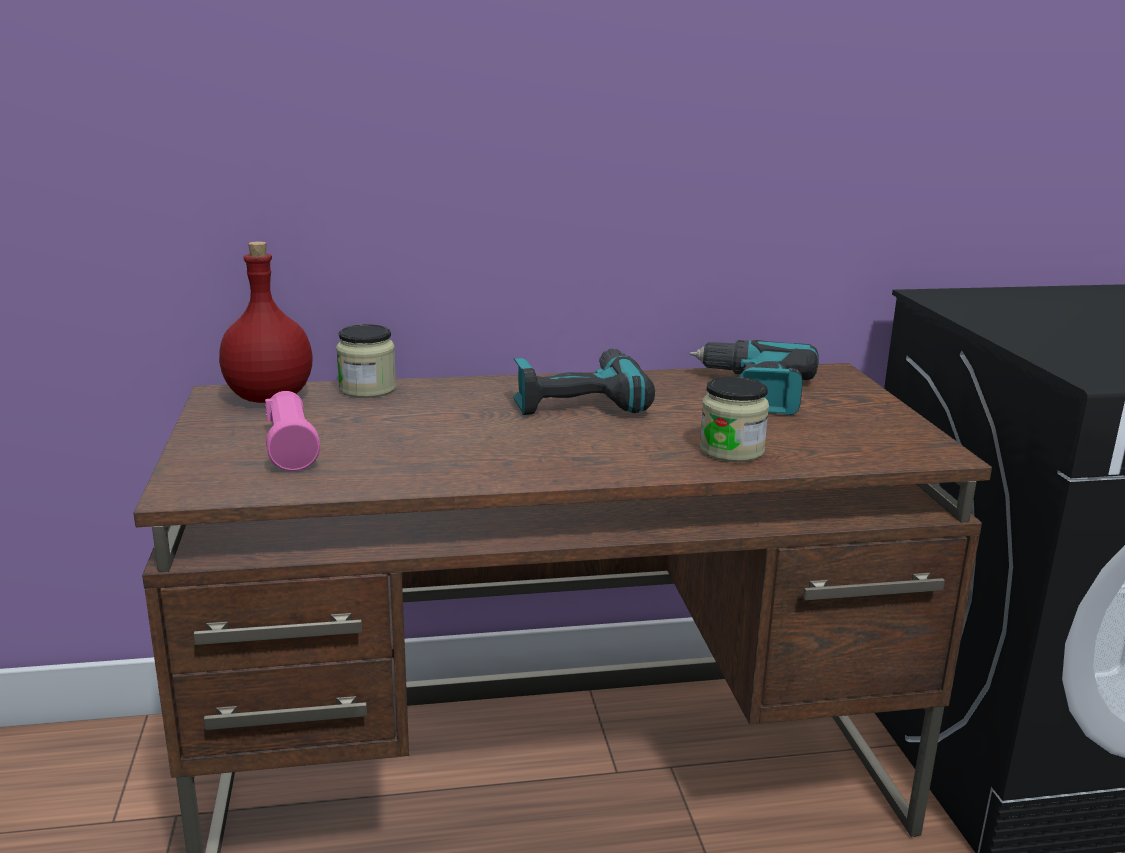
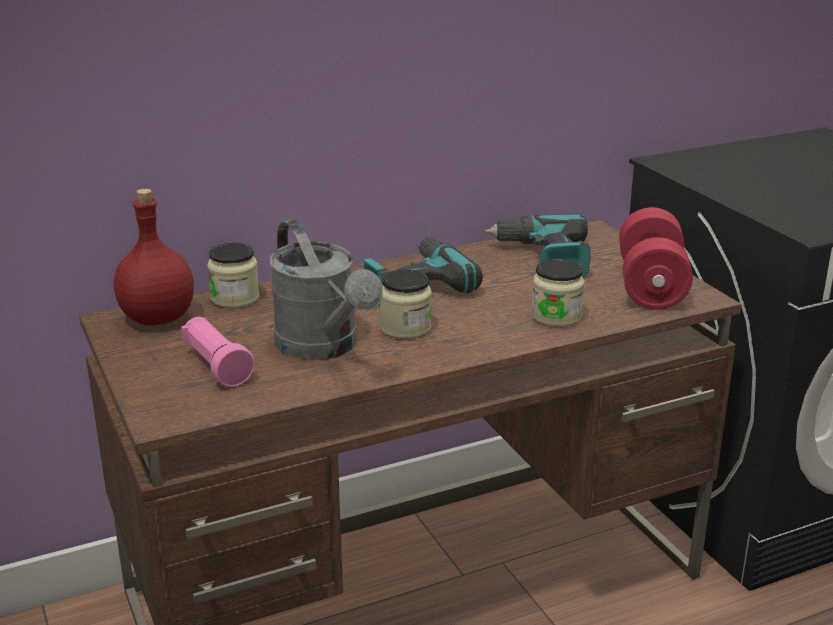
camera: 15 degrees left, 5 degrees up
none -> grey watering can [270,220,383,360]
none -> jar [380,269,432,339]
none -> red dumbbell [619,207,693,310]

